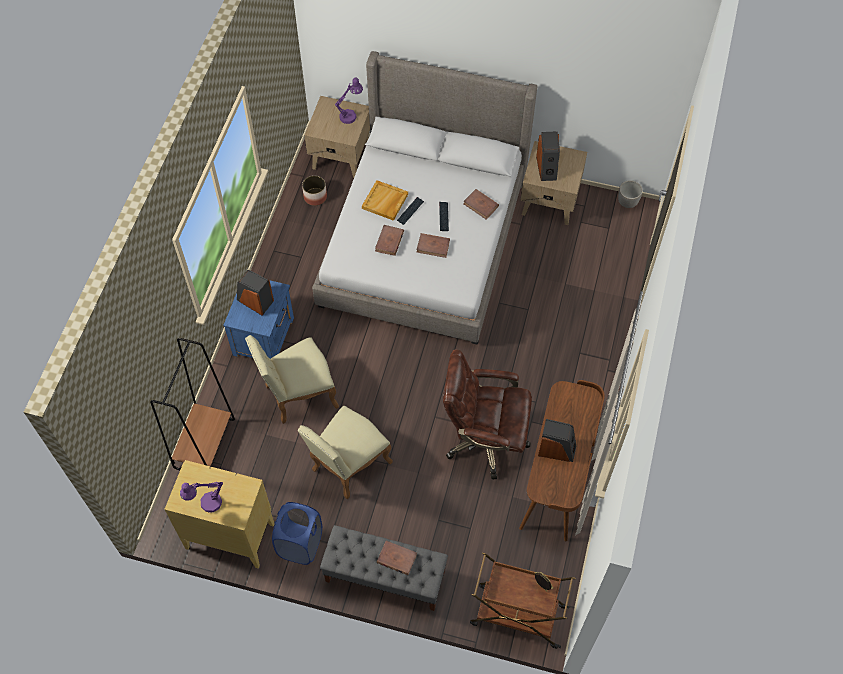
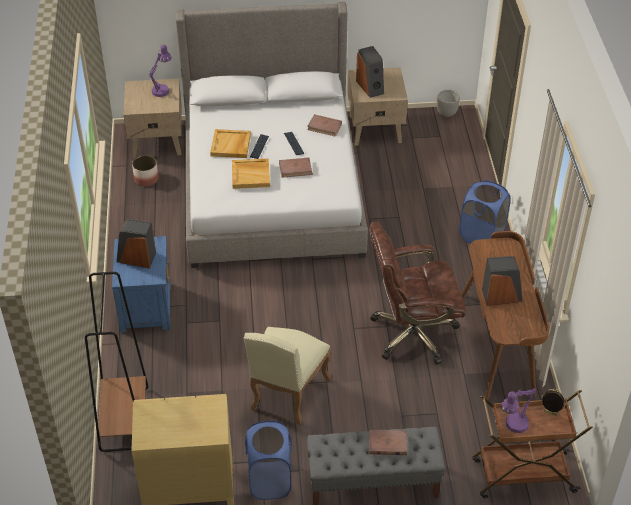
camera: 20 degrees left, 15 degrees down
purple table lamp [180,482,223,513] -> purple table lamp moved to [501,388,537,433]
beige chair [245,335,339,424] -> none
brown book [375,225,404,256] -> beige tray [232,159,270,189]
none -> blue laundry basket [459,180,511,244]

